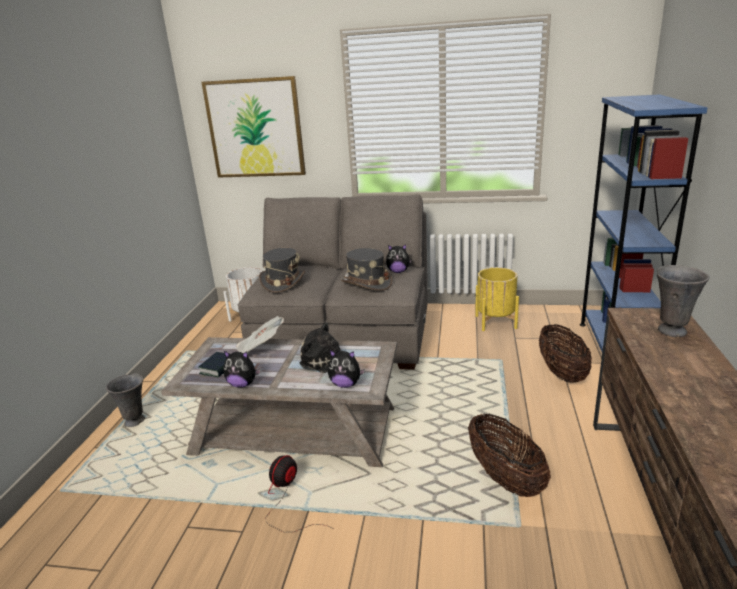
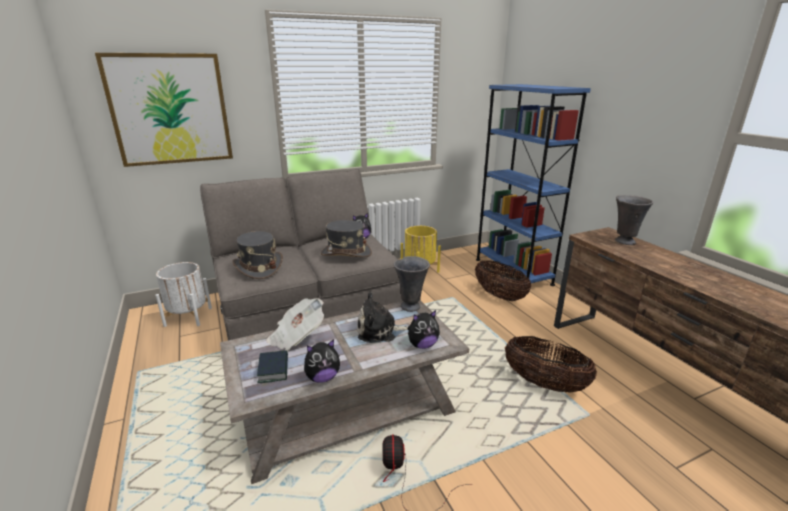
camera: 35 degrees left, 0 degrees up
grey vase [106,373,145,427] -> grey vase moved to [394,256,430,312]

